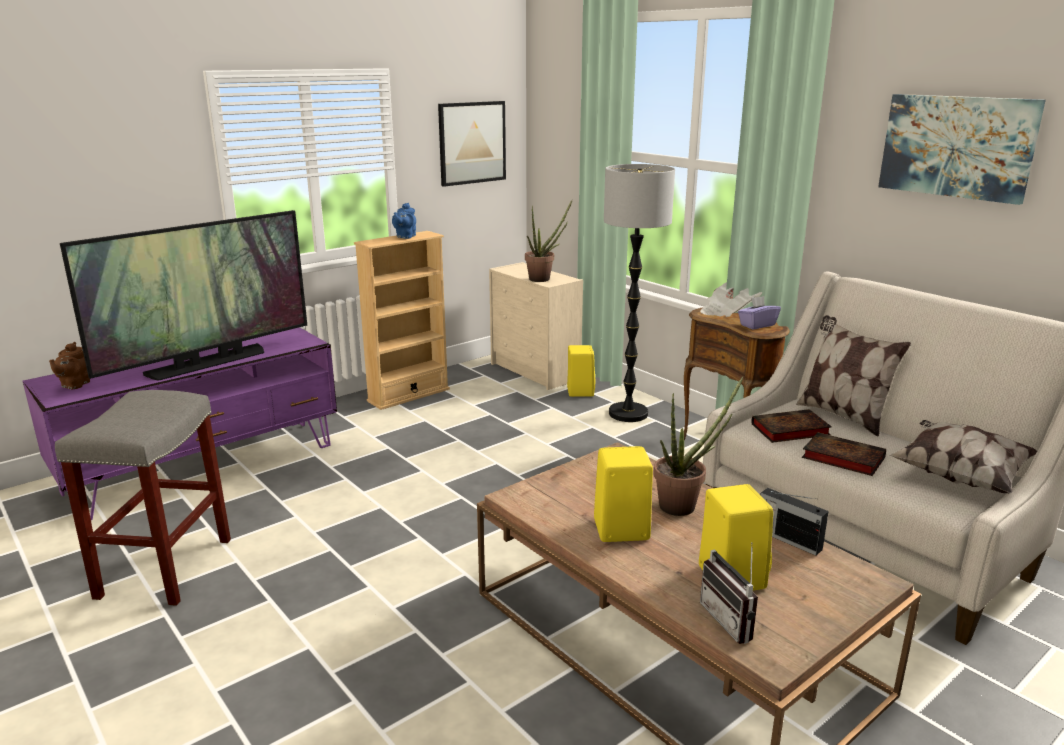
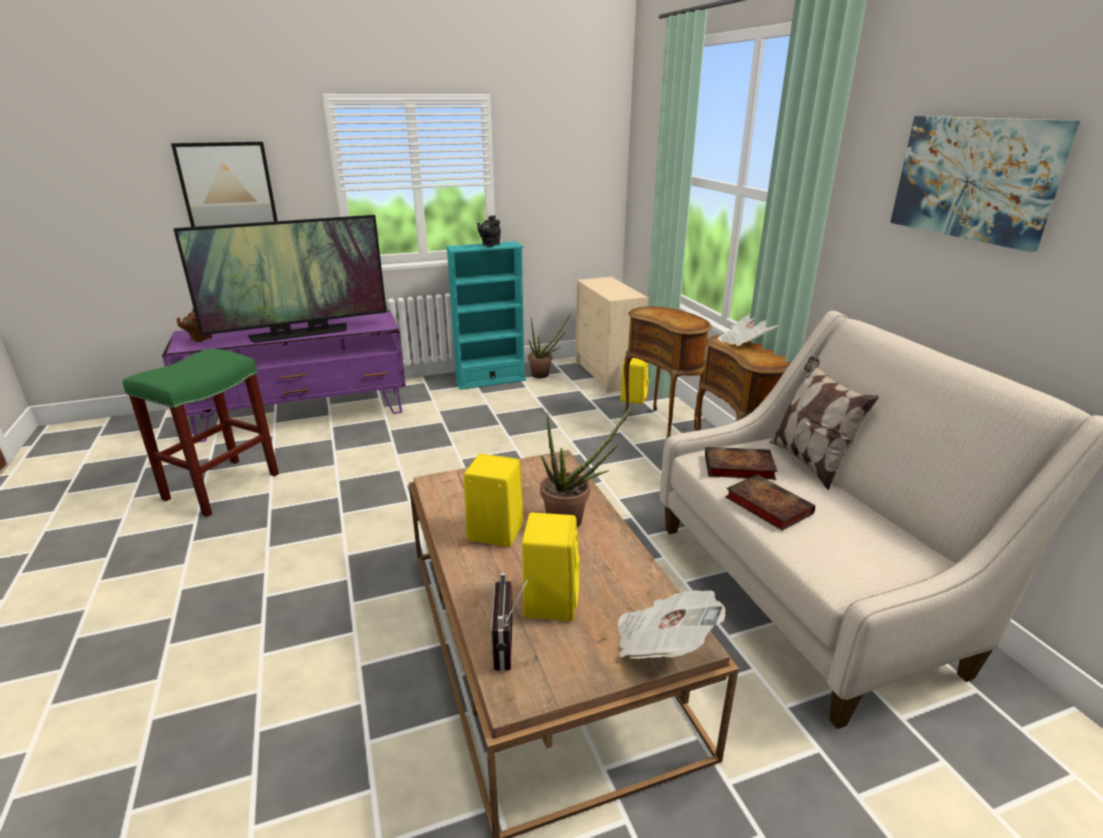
camera: 20 degrees right, 5 degrees up
grey stool [55,390,231,606] -> green stool [123,349,279,517]
beige bookcase [354,231,450,410] -> turquoise bookcase [445,241,526,390]
blue teapot [392,203,416,239] -> black teapot [477,215,501,247]
picture [438,101,506,187] -> picture moved to [171,142,278,227]
potted plant [525,199,573,282] -> potted plant moved to [528,314,570,378]
floor lamp [604,164,675,422] -> brown side table [624,306,712,439]
purple tissue box [738,296,781,329] -> none
radio [760,488,829,555] -> none
pillow [889,420,1037,493] -> none
none -> newspaper [618,590,726,659]

